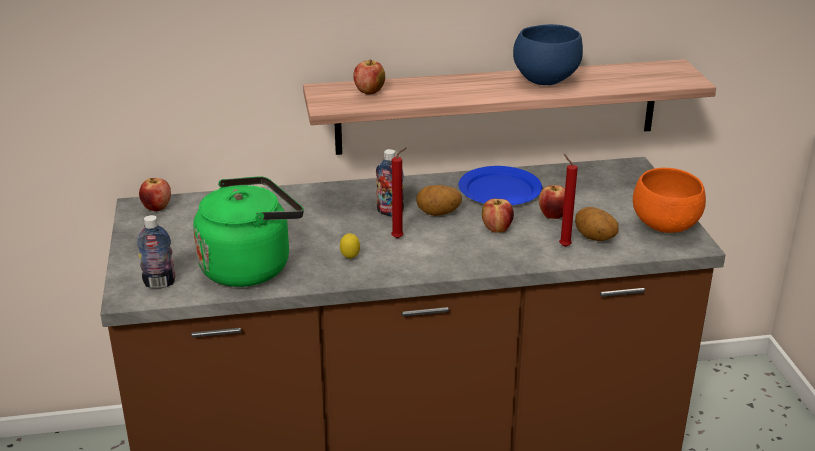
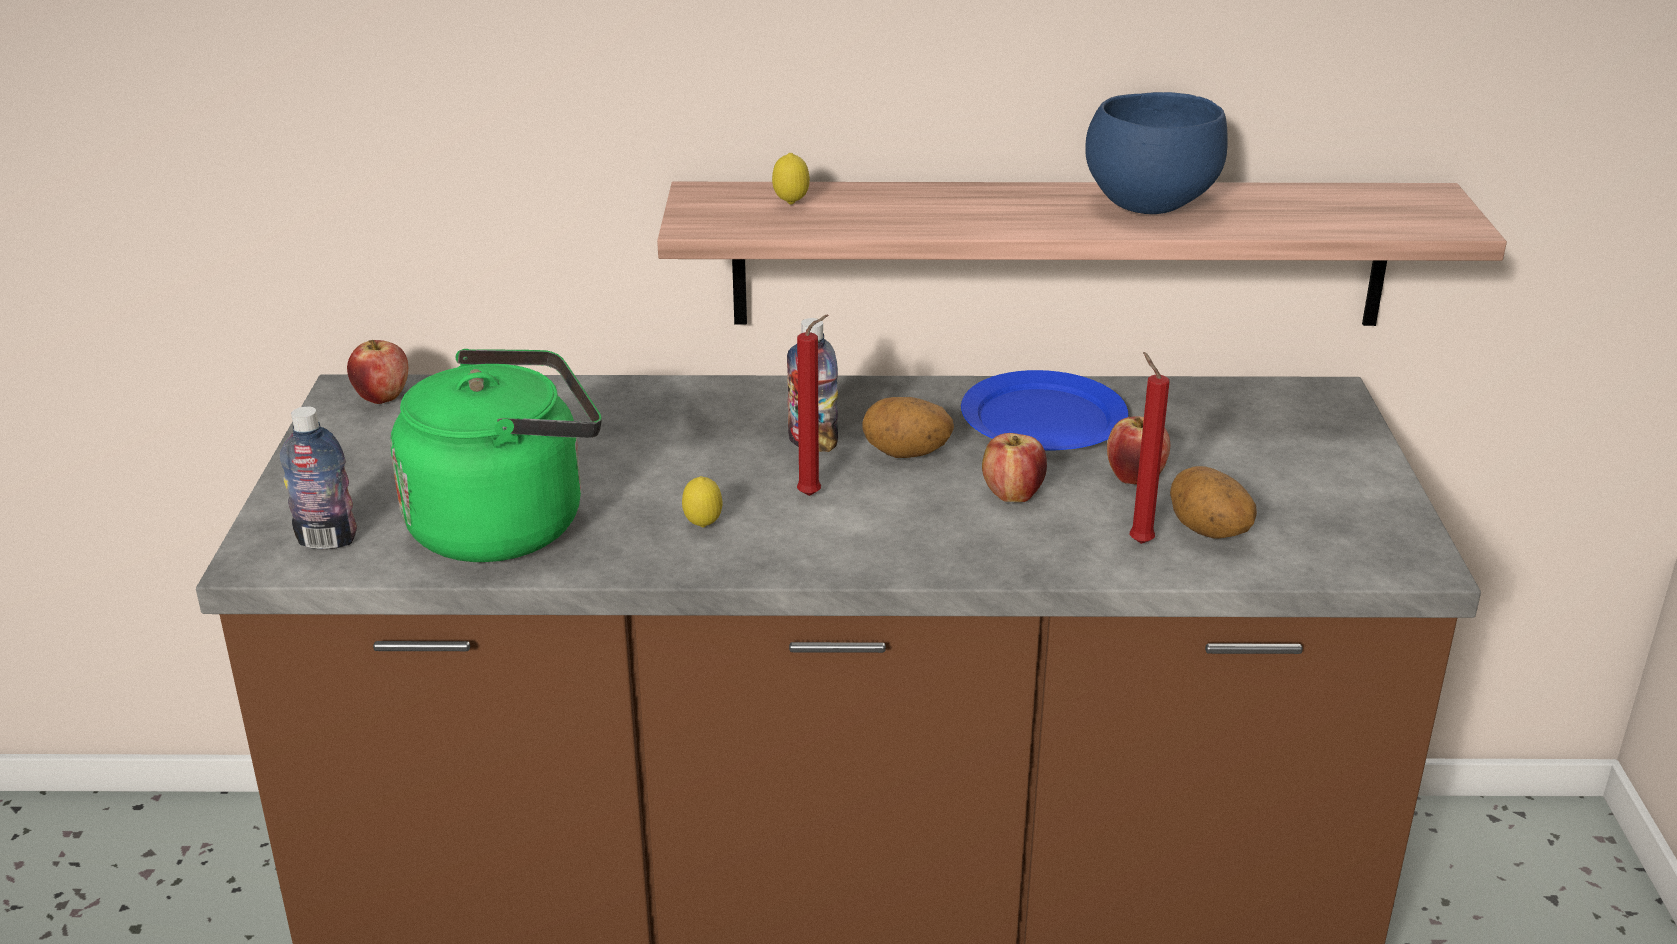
camera: 10 degrees right, 0 degrees up
apple [353,60,385,94] -> lemon [772,153,810,205]
orange bowl [633,168,706,233] -> none

